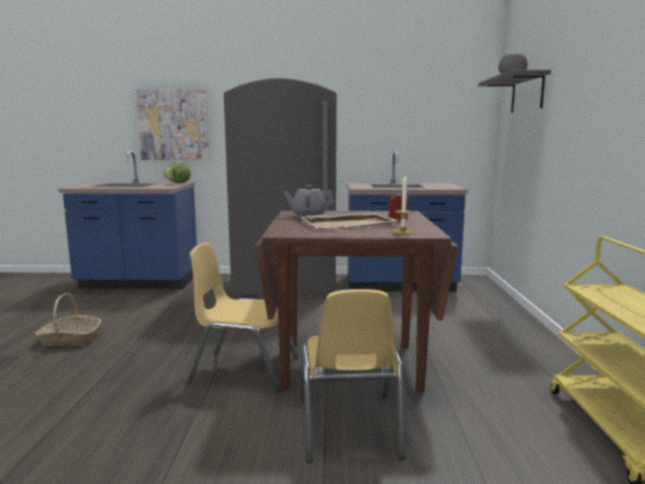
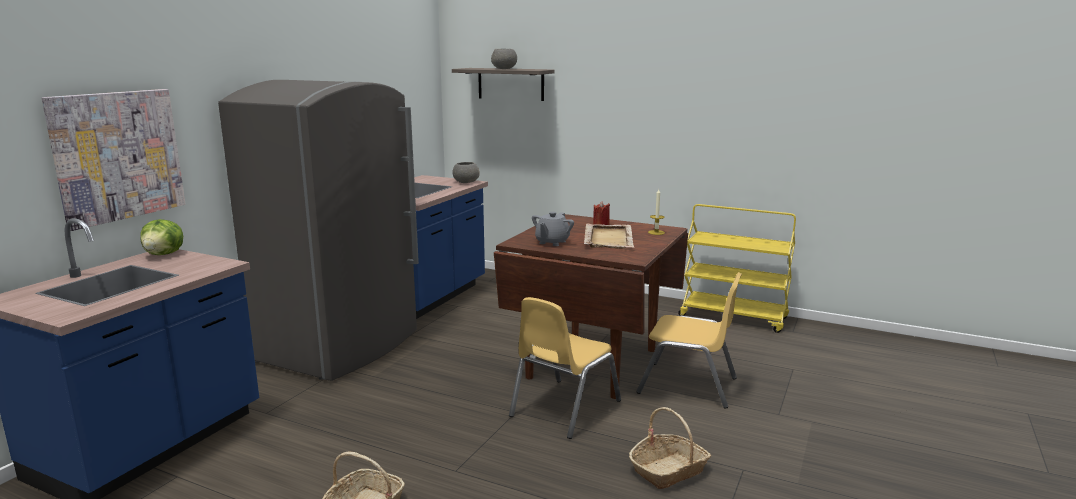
camera: 65 degrees left, 5 degrees up
none -> grey bowl [452,162,480,183]
none -> basket [629,407,711,489]

